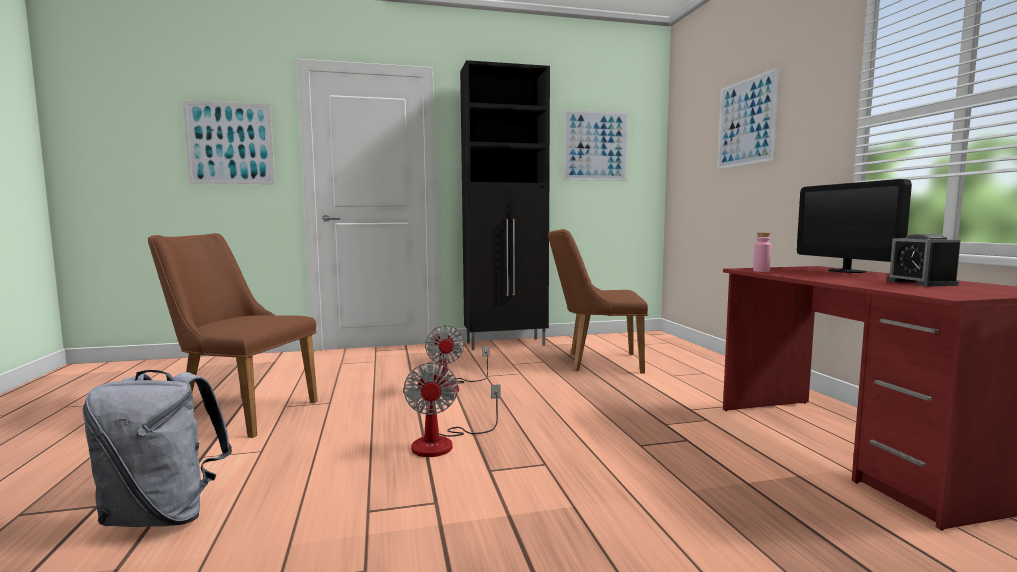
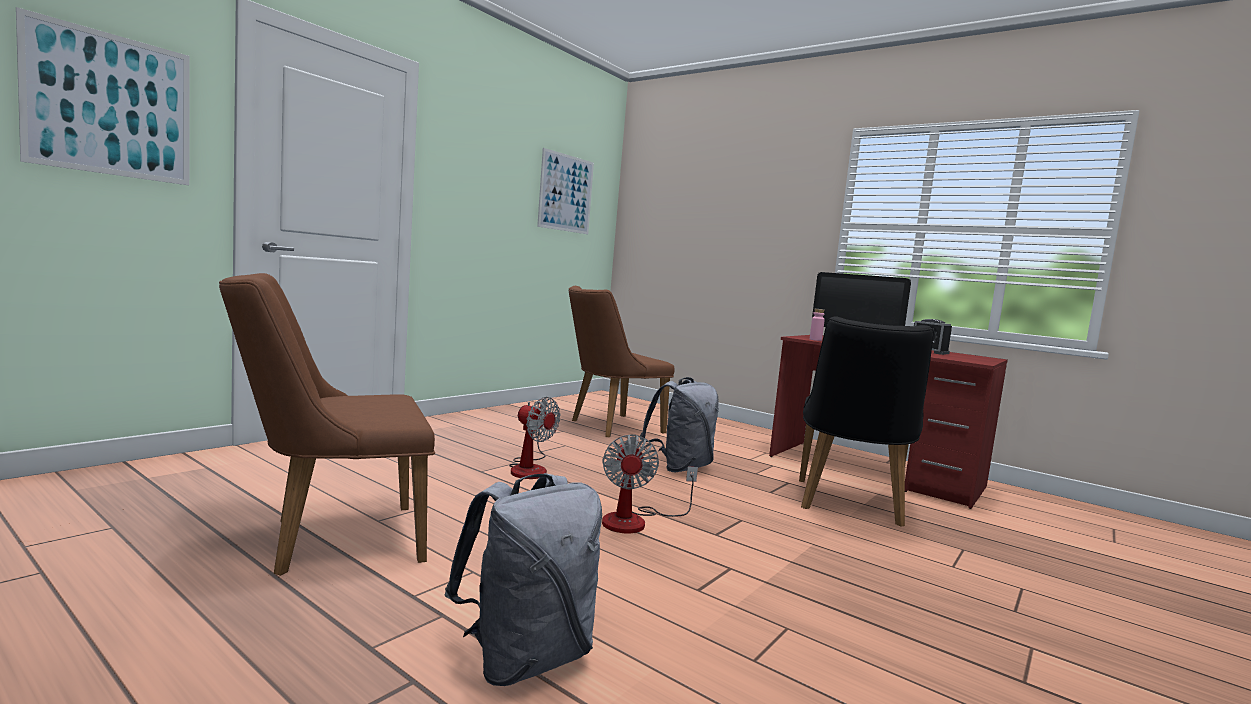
camera: 40 degrees left, 0 degrees up
fan [403,362,501,457] -> fan turned 45 degrees clockwise [602,434,698,533]
black cabinet [460,60,550,350] -> none
picture [717,67,779,169] -> none
none -> grey backpack [640,377,719,472]
none -> black chair [799,317,934,527]

